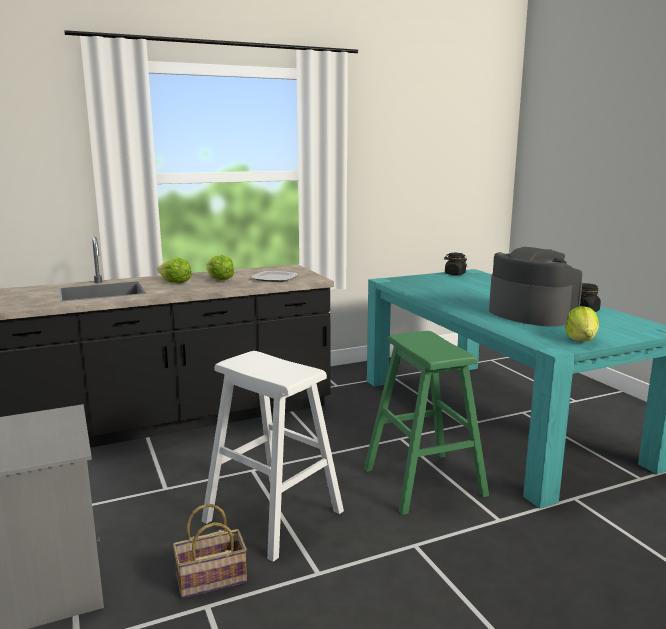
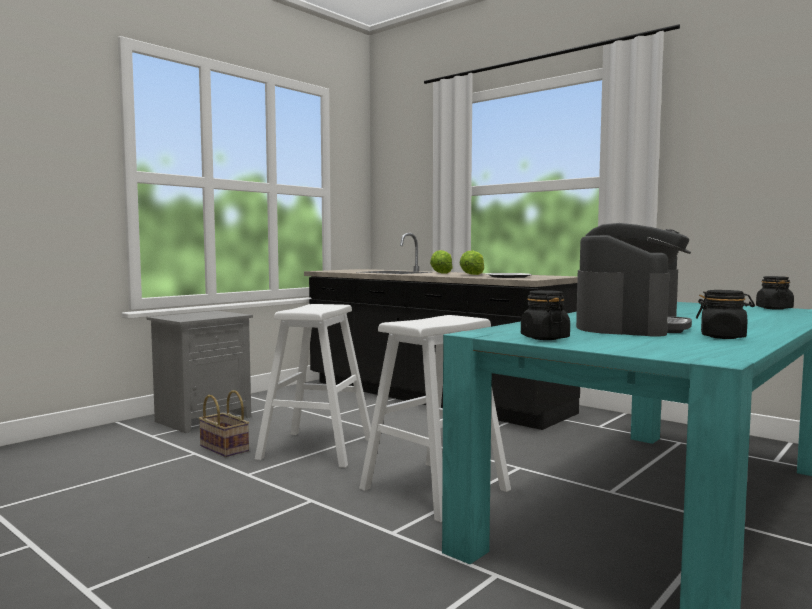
camera: 65 degrees right, 10 degrees down
green stool [364,331,489,515] -> white stool [359,315,511,522]
lettuce [565,306,599,341] -> black jar [521,290,570,340]

